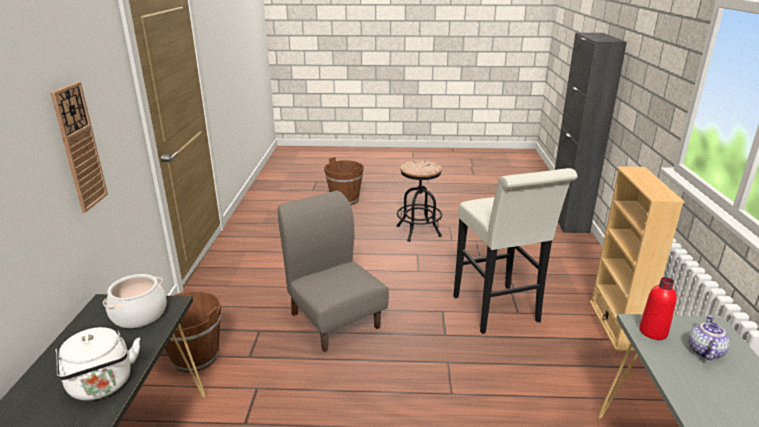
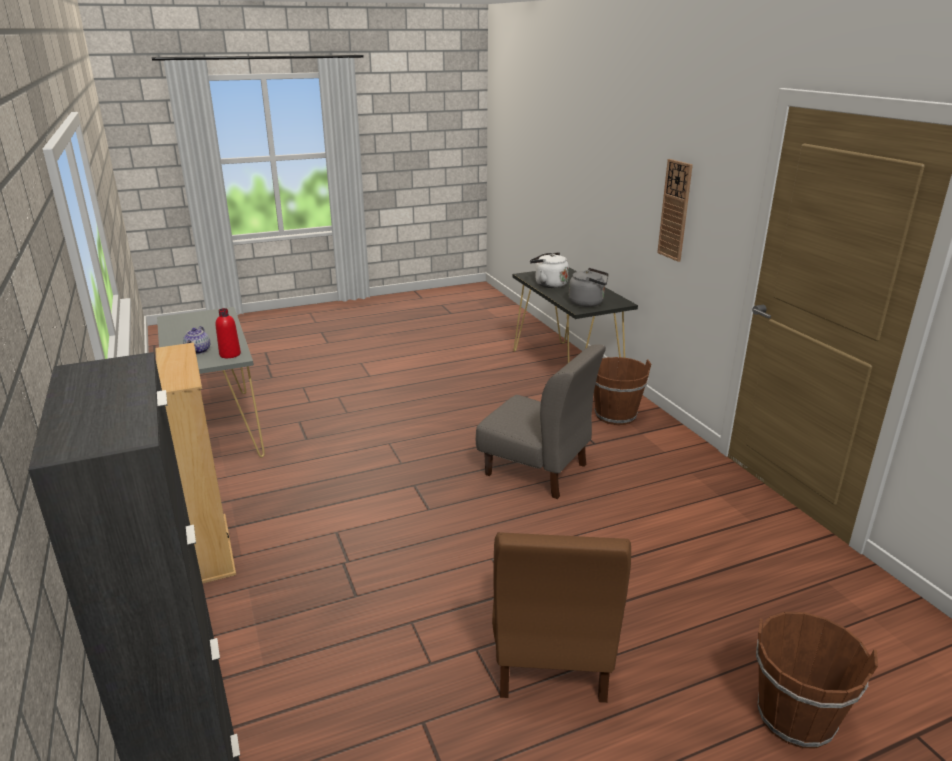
camera: 155 degrees right, 0 degrees up
cooking pot [103,274,167,328] -> grey kettle [569,268,609,307]
black stool [397,160,442,242] -> brown chair [492,532,631,703]
white stool [453,168,577,334] -> none

